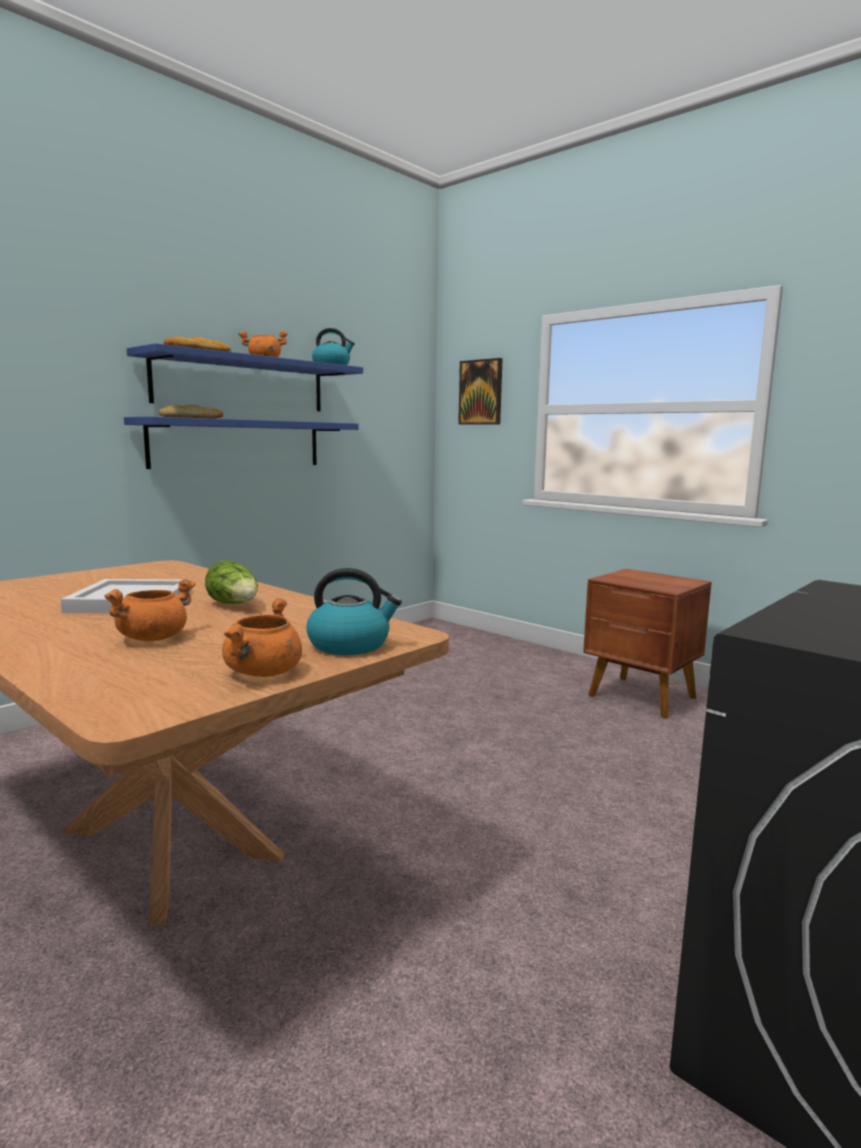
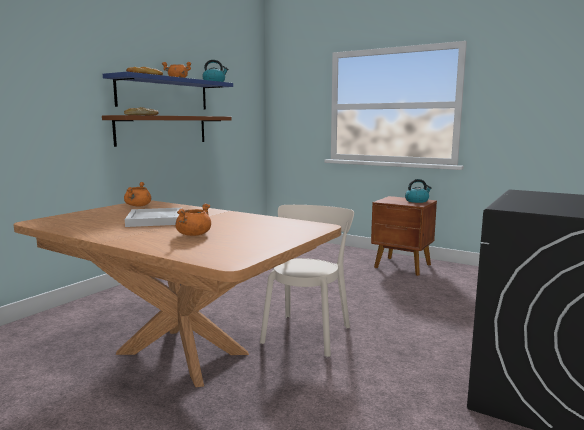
camera: 10 degrees left, 0 degrees up
blue shelf [124,416,359,469] -> brown shelf [102,115,232,147]
lettuce [205,560,258,604] -> none
orange cooking pot [222,598,302,677] -> orange cooking pot moved to [124,182,151,207]
kettle [306,568,402,655] -> kettle moved to [405,179,432,203]
picture [458,358,503,425] -> none
none -> beige chair [260,205,354,357]

